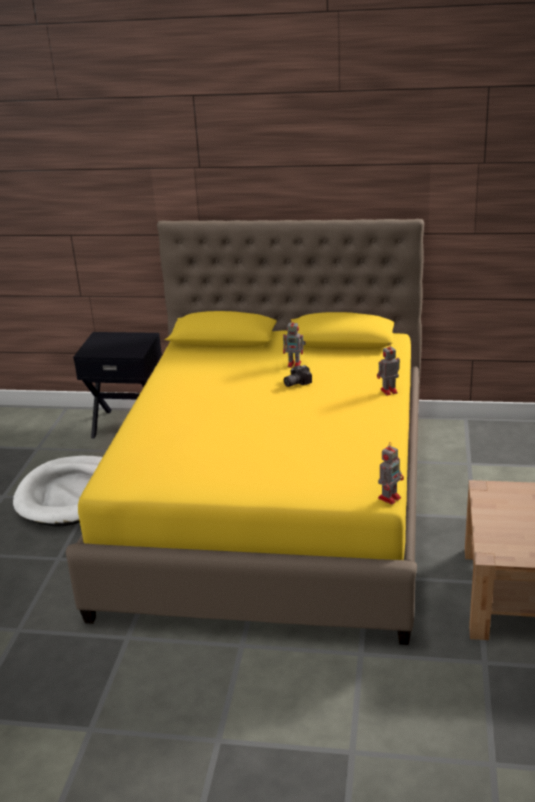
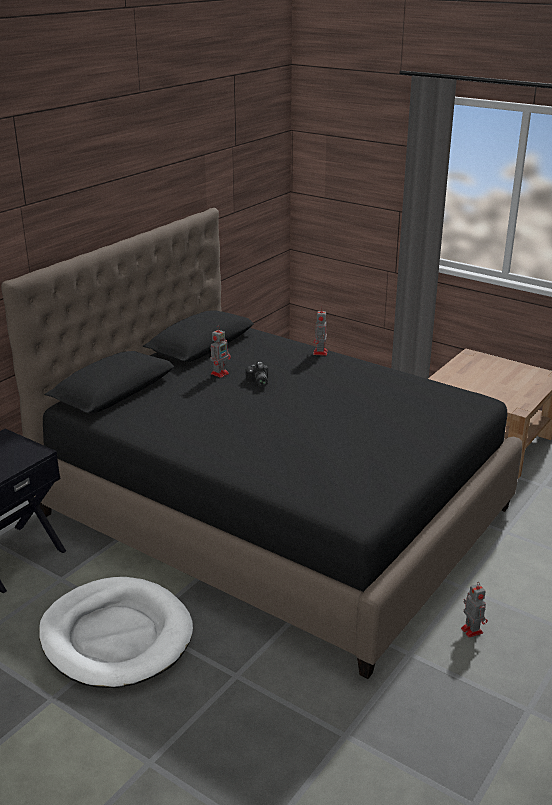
camera: 65 degrees left, 0 degrees up
yellow bed [66,219,424,645] -> black bed [1,208,522,679]
toy robot [378,442,404,505] -> toy robot moved to [461,582,488,638]

